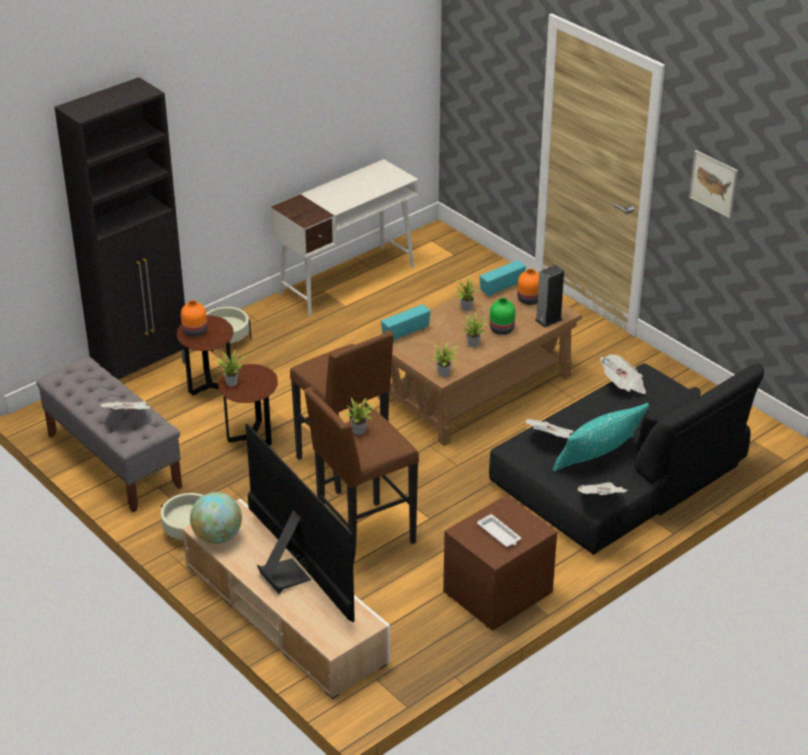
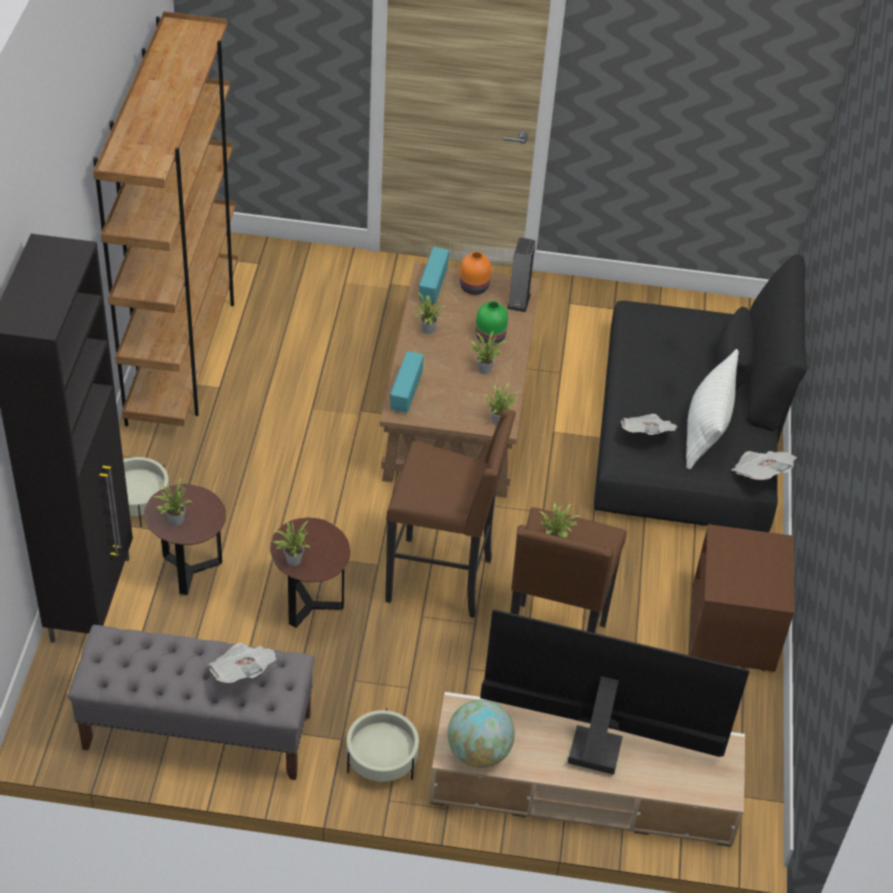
camera: 45 degrees left, 10 degrees up
orange vase [181,300,207,337] -> potted plant [154,478,192,526]
white desk [270,159,419,316] -> brown bookcase [93,11,238,426]
white tray [477,514,521,547] -> none
turquoise pillow [553,403,649,472] -> white pillow [686,349,739,469]
newspaper [600,354,646,394] -> none
picture [689,150,738,219] -> none

